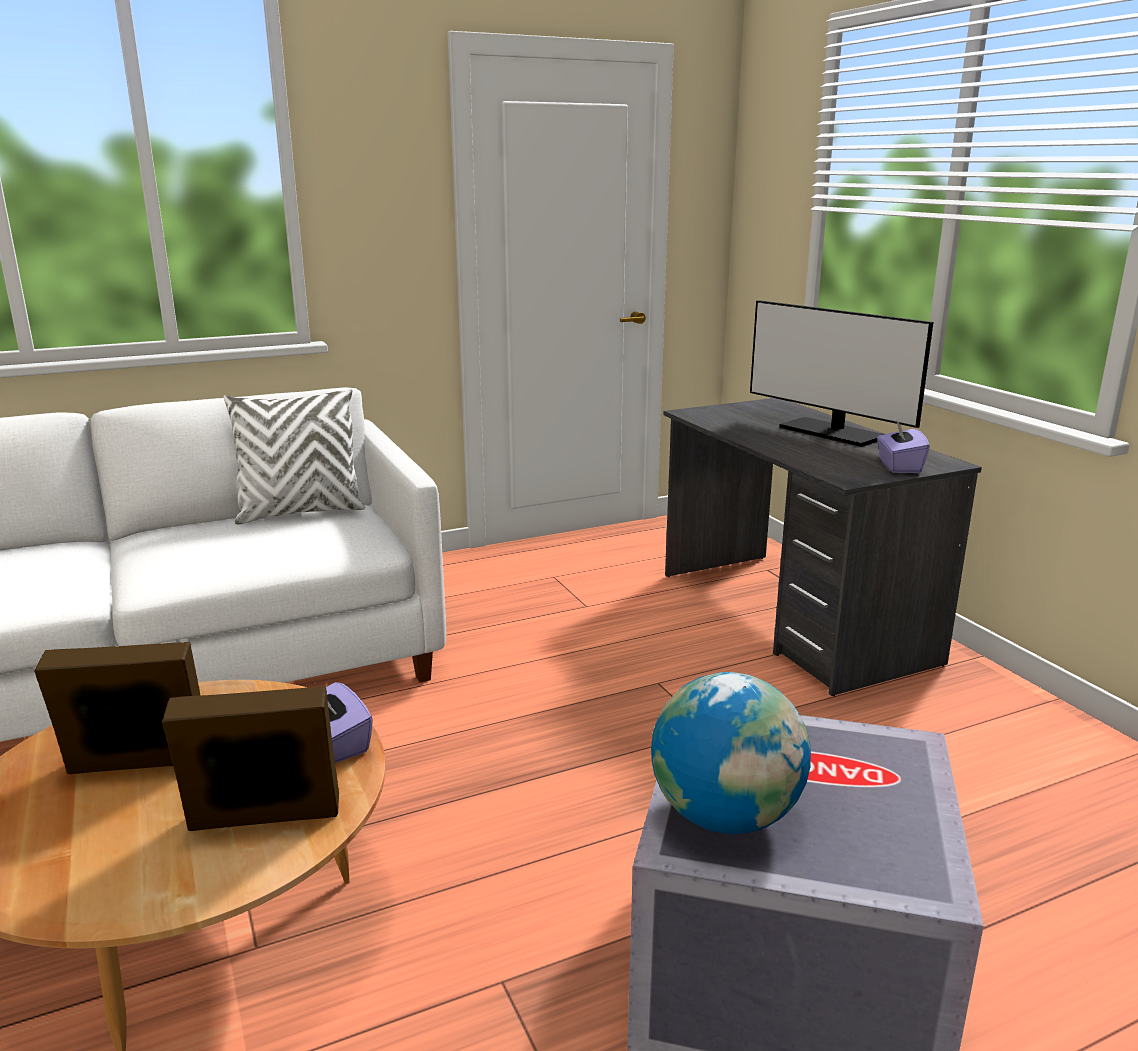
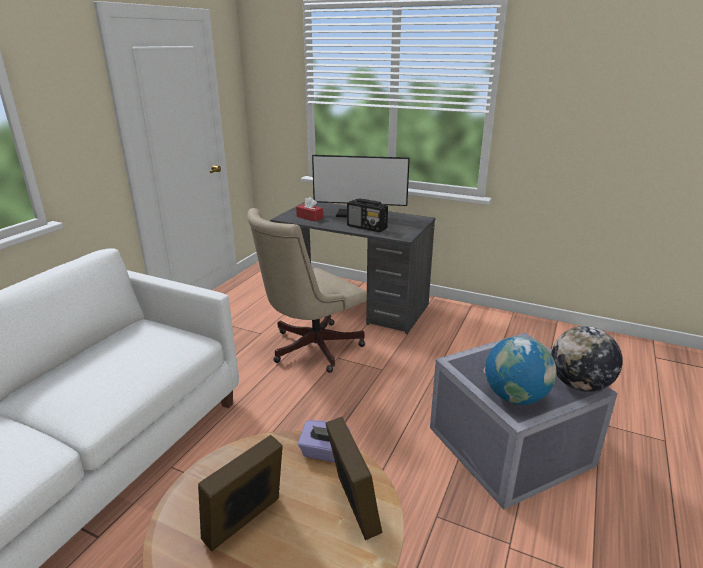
camera: 40 degrees left, 5 degrees up
picture frame [162,686,339,831] -> picture frame turned 120 degrees clockwise [325,417,383,540]
white pillow [224,389,366,525] -> none
purple tissue box [877,419,930,473] -> none
none -> beige office chair [247,208,367,373]
none -> red tissue box [296,197,323,222]
none -> radio [347,198,388,232]
none -> globe [551,326,623,392]

